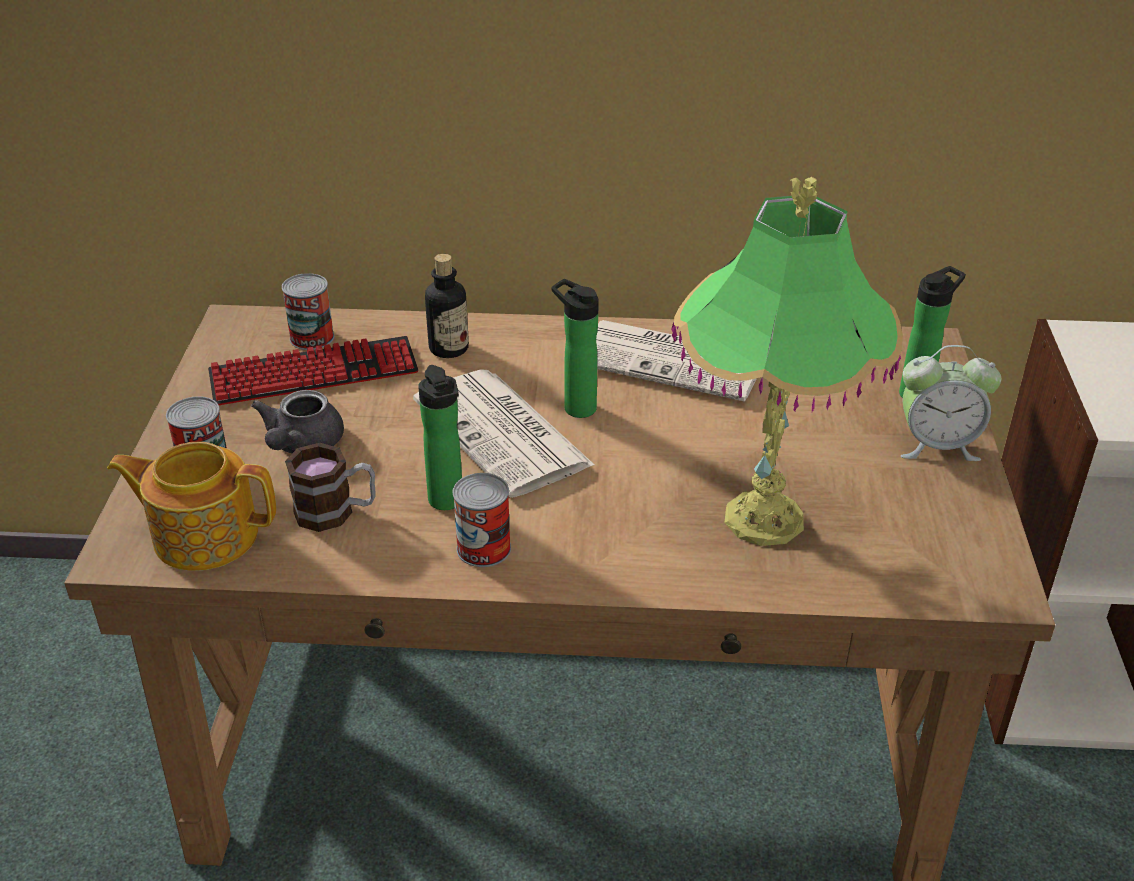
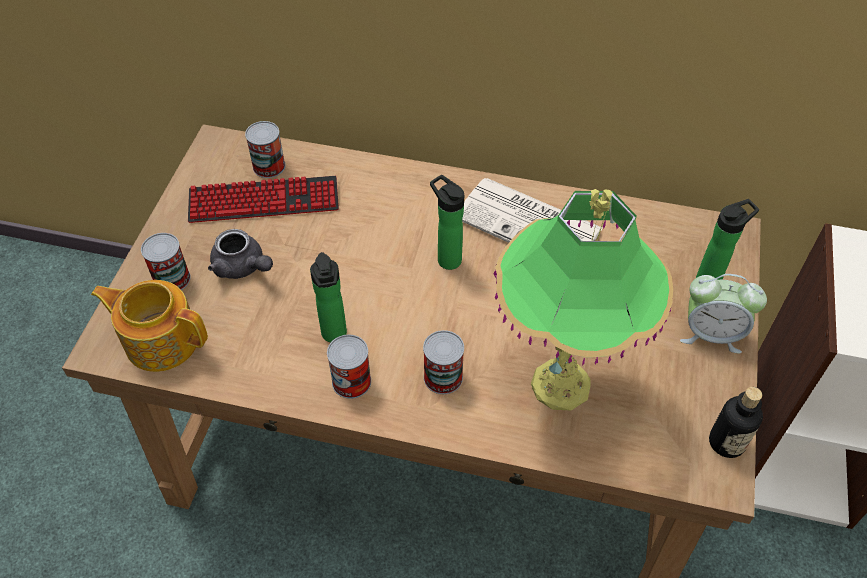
camera: 10 degrees right, 15 degrees up
grey teapot [251,390,344,453] -> grey teapot turned 75 degrees counterclockwise [208,229,273,279]
mug [285,443,375,532] -> none
newspaper [413,369,595,498] -> none
bottle [425,254,469,358] -> bottle moved to [709,387,763,458]
none -> can [423,330,464,394]

